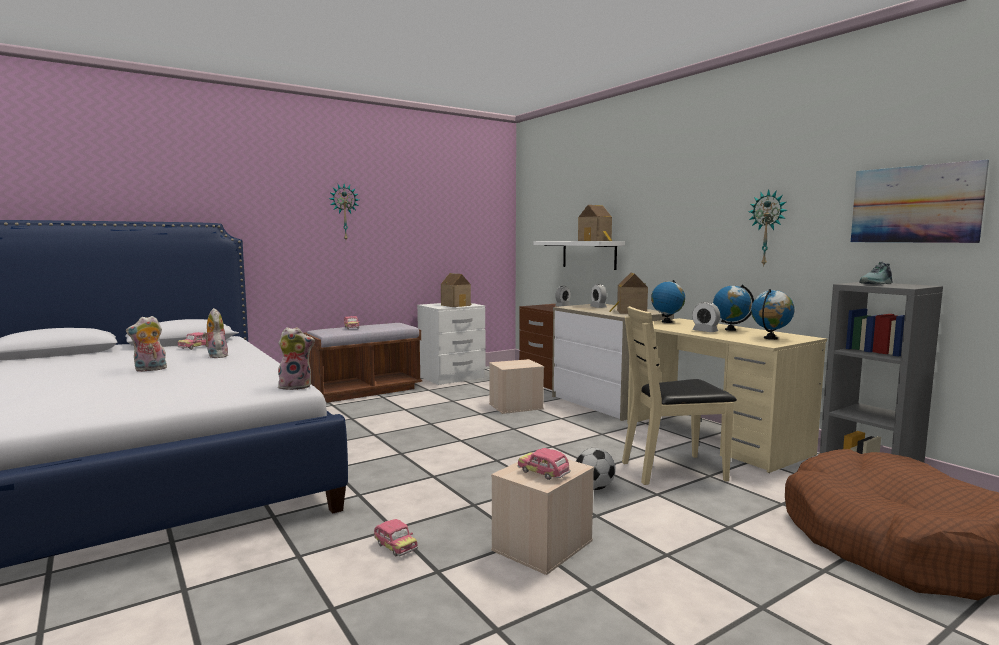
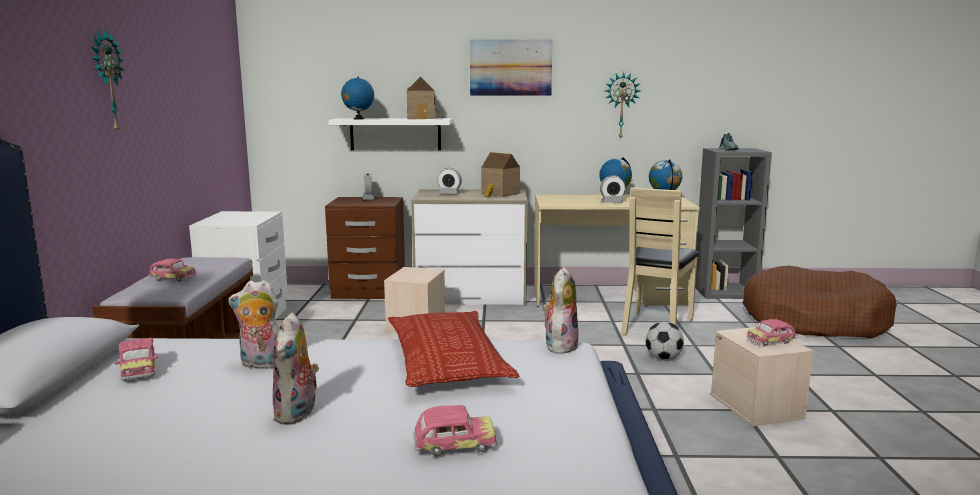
camera: 55 degrees left, 5 degrees up
toy car [374,519,418,556] -> toy car moved to [413,405,497,456]
toy house [441,273,472,307] -> none
globe [651,280,685,323] -> globe moved to [341,77,374,119]
picture [851,159,989,243] -> picture moved to [470,40,552,96]
none -> pillow [388,311,520,387]

